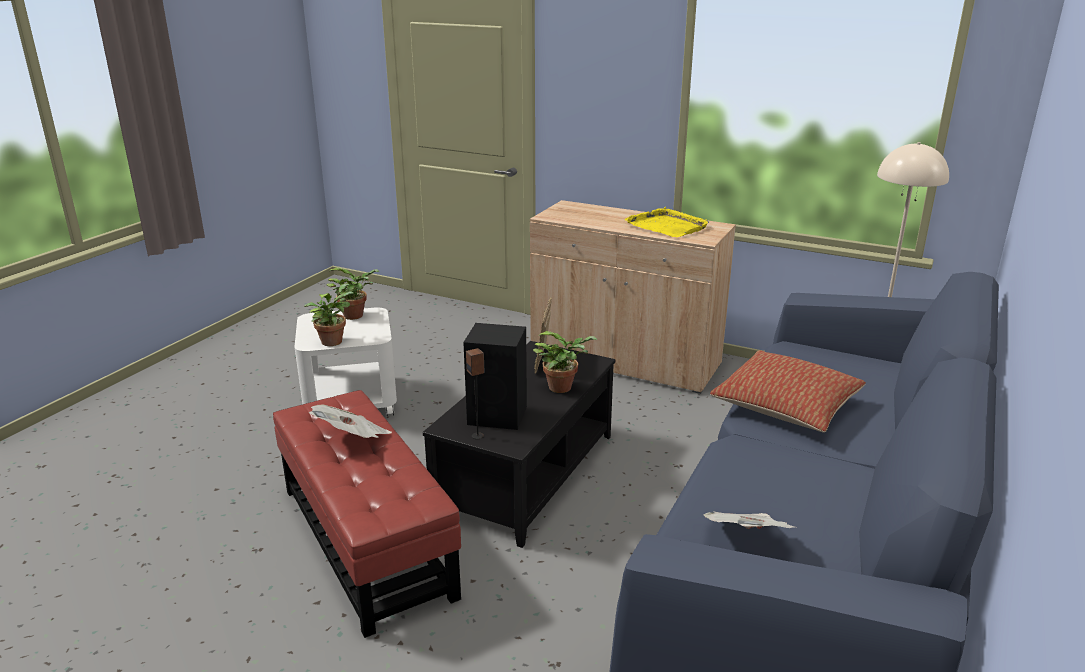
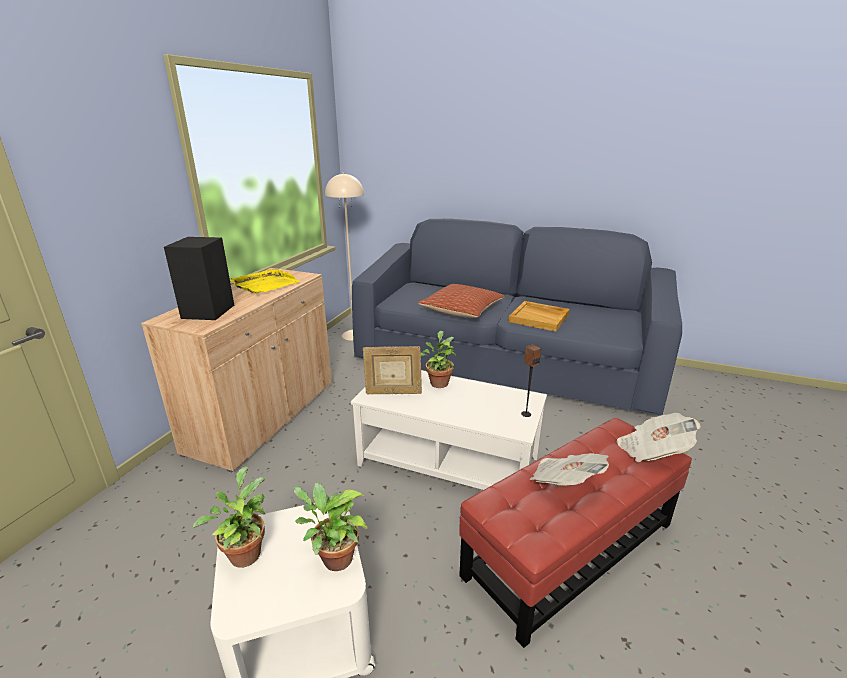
camera: 95 degrees left, 0 degrees up
black coffee table [423,341,615,548] -> white coffee table [351,370,547,490]
black speaker [463,323,527,430] -> black speaker moved to [164,237,234,320]
newspaper [703,511,794,529] -> newspaper moved to [616,413,701,462]
none -> beige tray [508,301,569,332]

